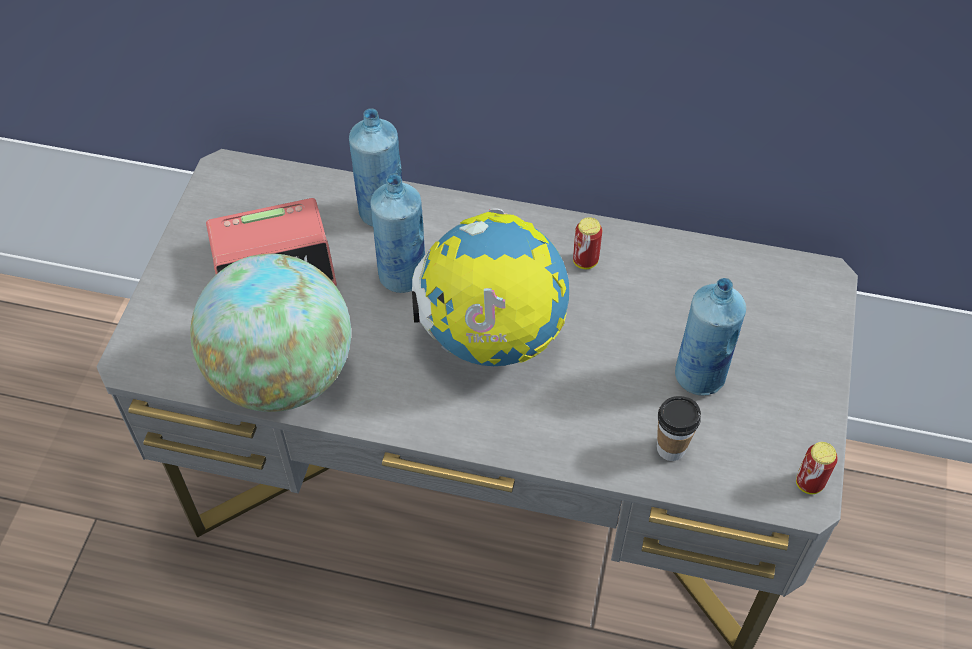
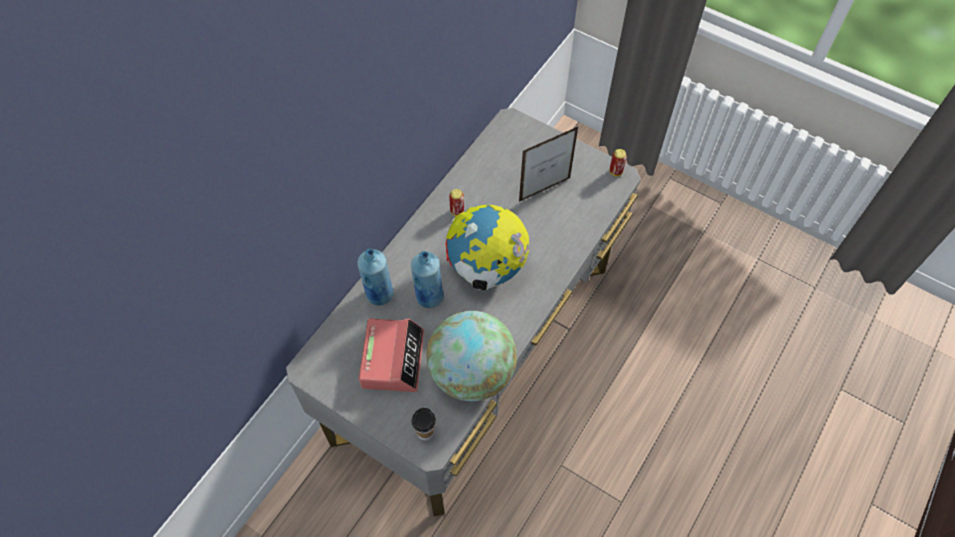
camera: 70 degrees left, 5 degrees up
cup [657,396,701,461] -> cup moved to [411,408,436,441]
blue bottle [675,278,746,396] -> picture frame [519,126,579,201]

